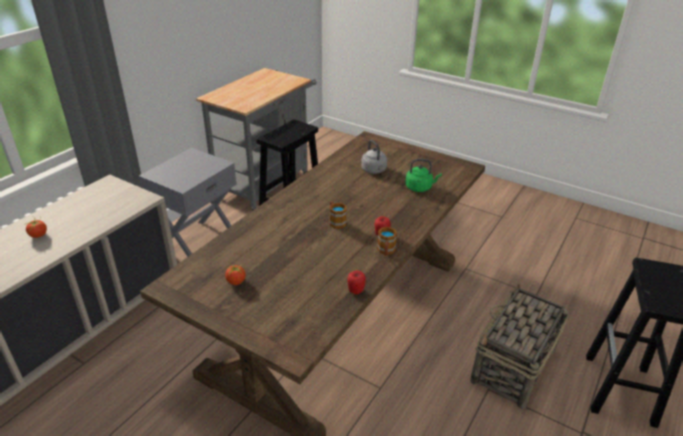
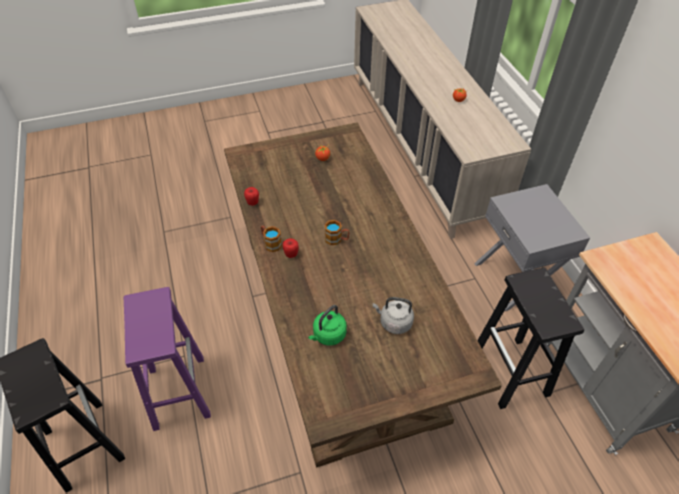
camera: 130 degrees right, 15 degrees up
basket [470,284,569,409] -> purple stool [124,287,211,431]

